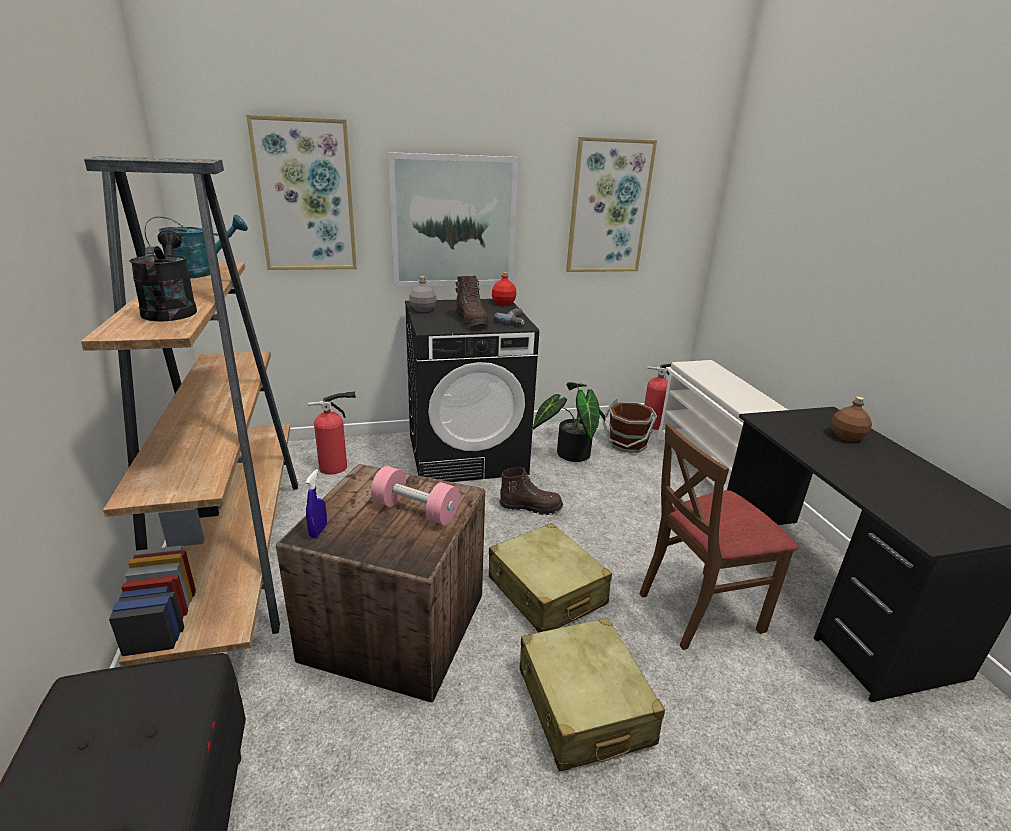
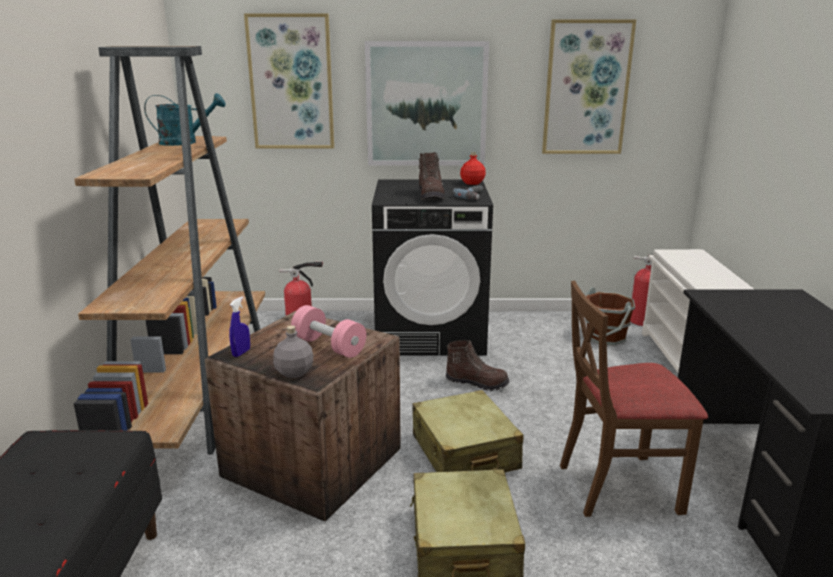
camera: 15 degrees right, 5 degrees down
black watering can [129,230,197,321] -> none
grey bottle [409,276,437,312] -> grey bottle moved to [273,325,313,378]
potted plant [533,382,605,462] -> none
brown bottle [831,397,872,441] -> none

